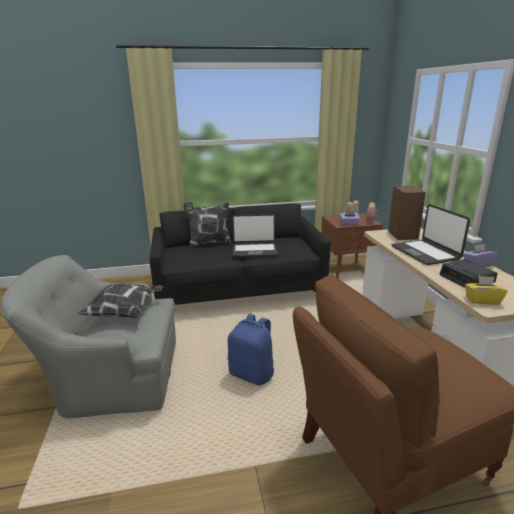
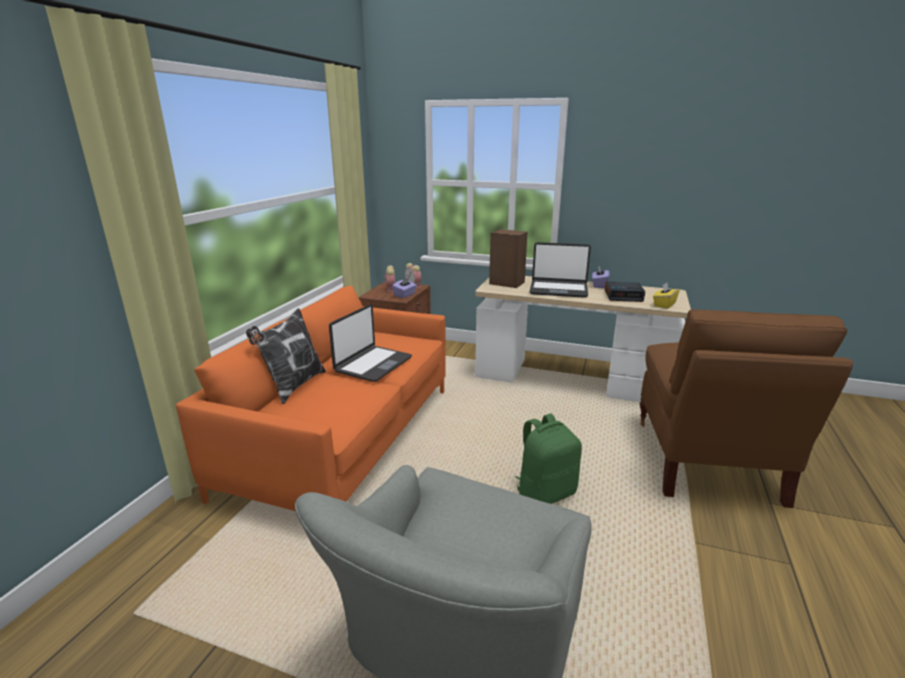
camera: 60 degrees left, 0 degrees up
pillow [78,283,163,318] -> none
black sofa [150,203,331,305] -> orange sofa [176,286,445,511]
blue backpack [228,314,274,385] -> green backpack [516,414,582,504]

